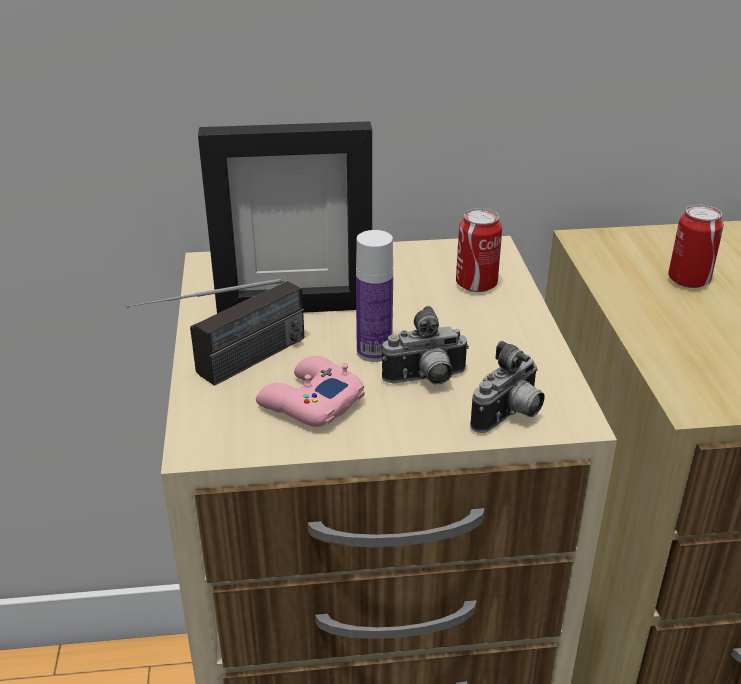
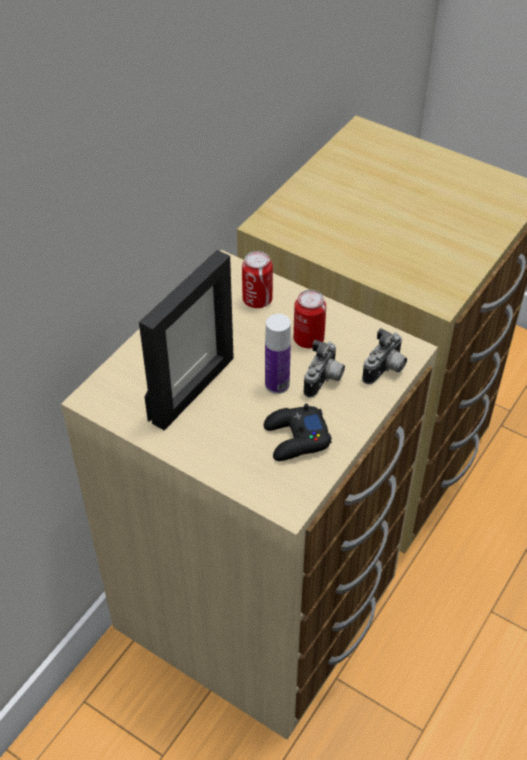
camera: 50 degrees left, 15 degrees up
radio [125,278,304,386] -> none
pink game controller [256,356,364,427] -> black game controller [264,404,332,461]
camera [470,341,545,433] -> camera turned 45 degrees clockwise [362,328,407,384]
can [668,205,724,288] -> can moved to [293,290,326,348]

